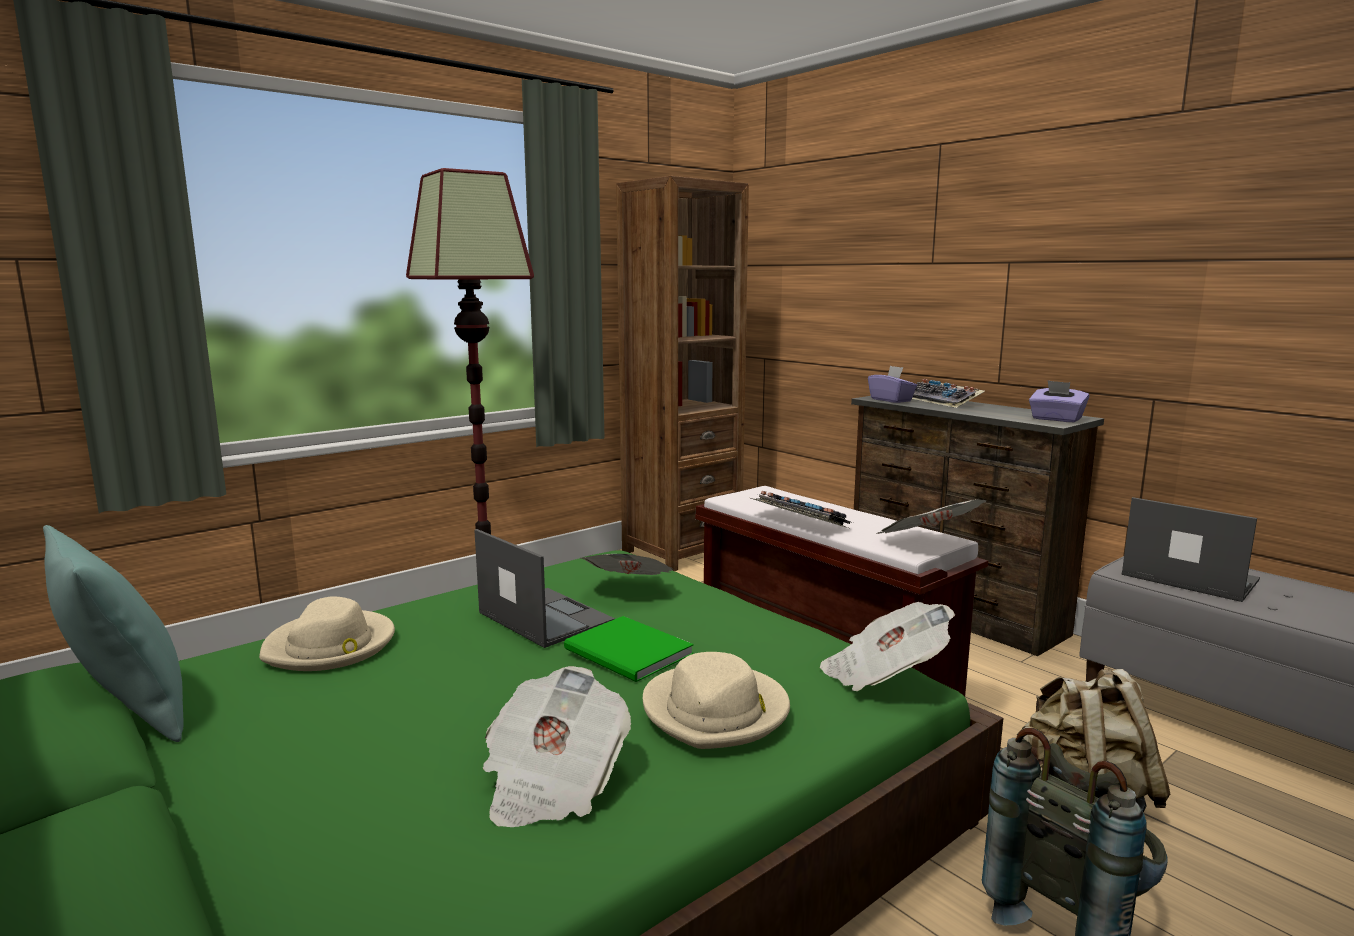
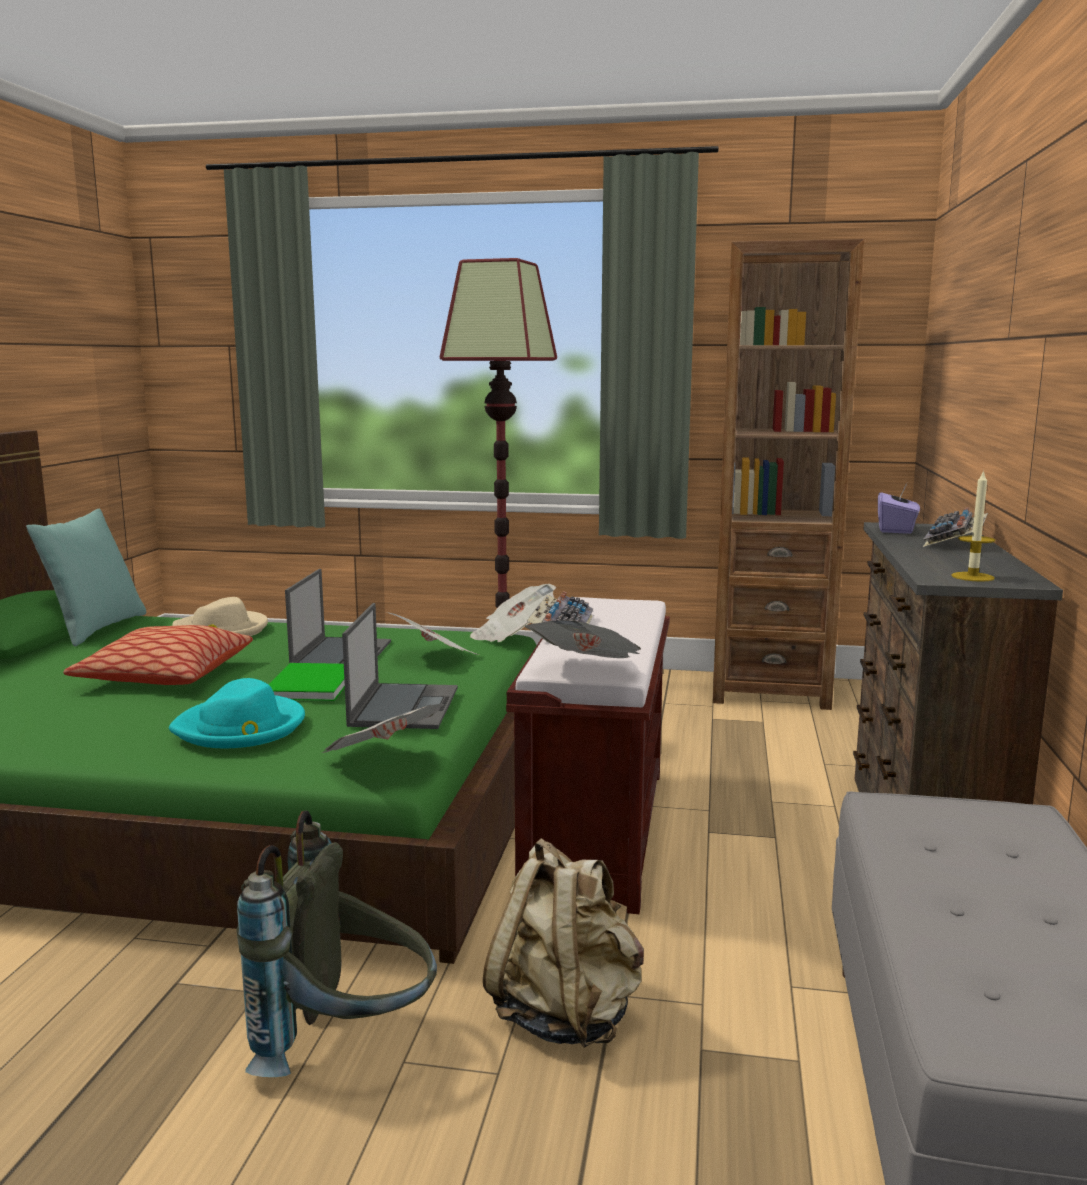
camera: 50 degrees right, 0 degrees up
newspaper [483,666,631,827] -> newspaper moved to [470,584,556,642]
beige hat [643,652,790,749] -> turquoise hat [169,678,305,748]
purple tissue box [1029,380,1089,422] -> candle [951,470,995,582]
laptop [1122,497,1260,602] -> laptop moved to [342,603,458,729]
none -> pillow [63,625,253,685]

